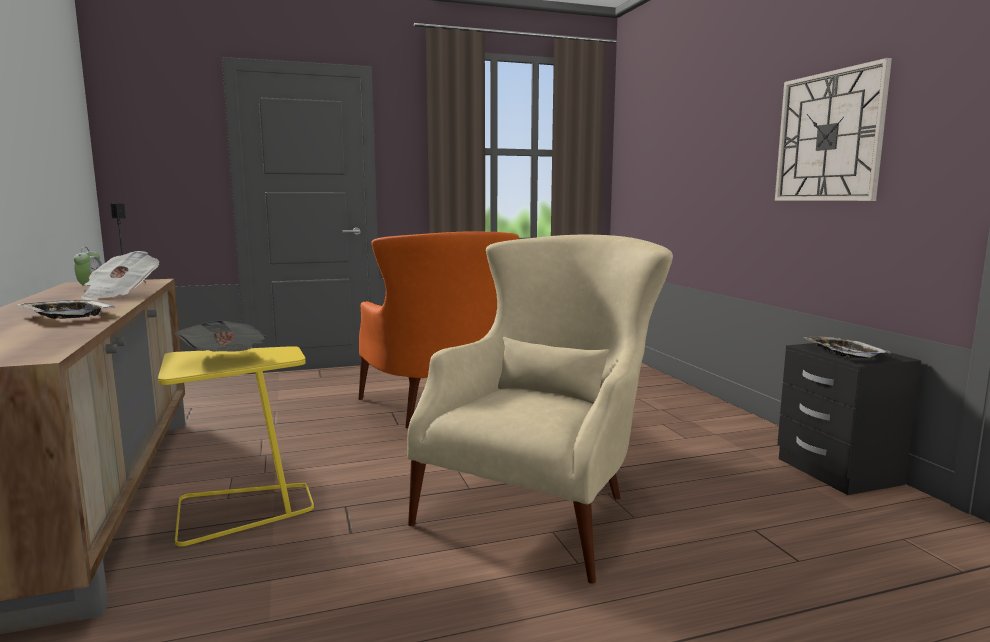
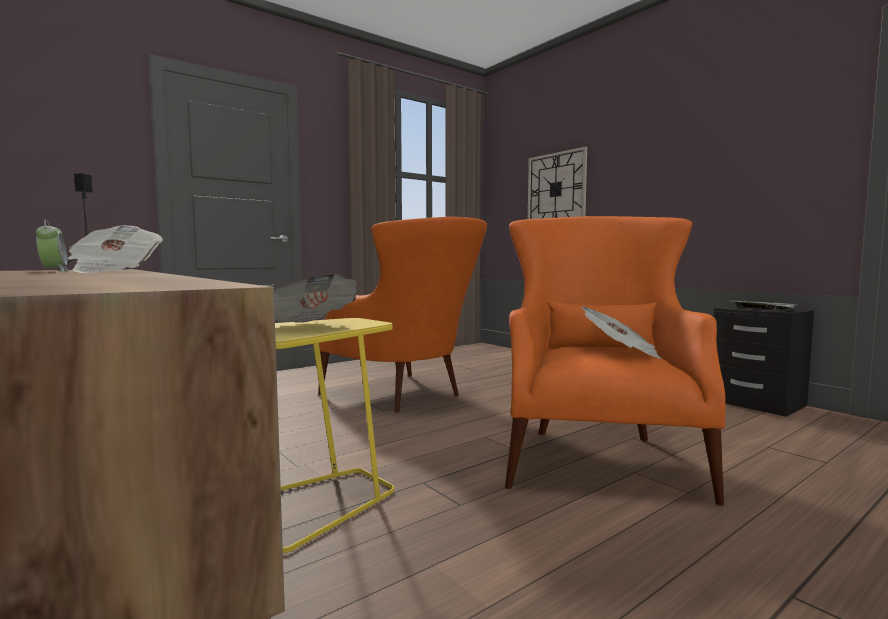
camera: 20 degrees left, 5 degrees down
tray [17,300,115,319] -> none
beige armchair [407,235,673,584] -> orange armchair [505,216,725,506]
wall clock [775,58,892,201] -> wall clock moved to [528,147,587,219]
none -> newspaper [581,306,661,359]

